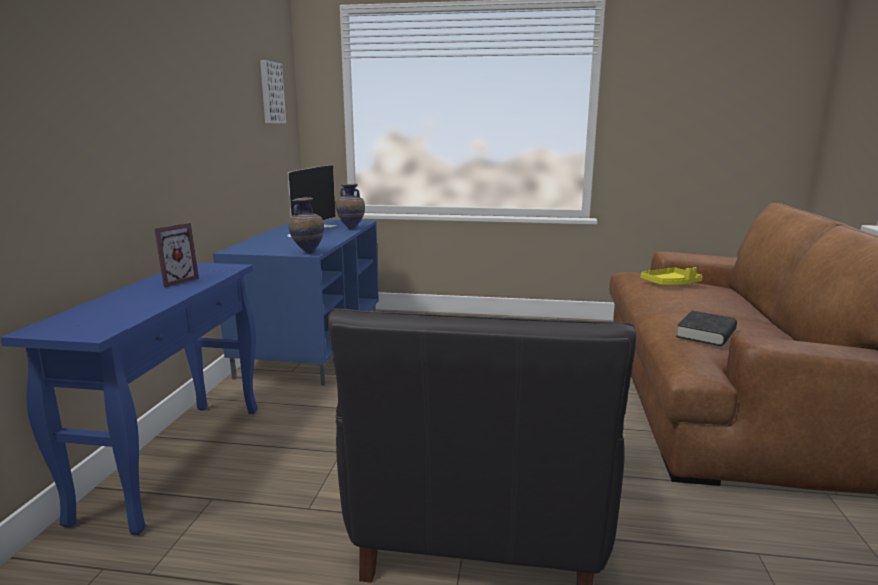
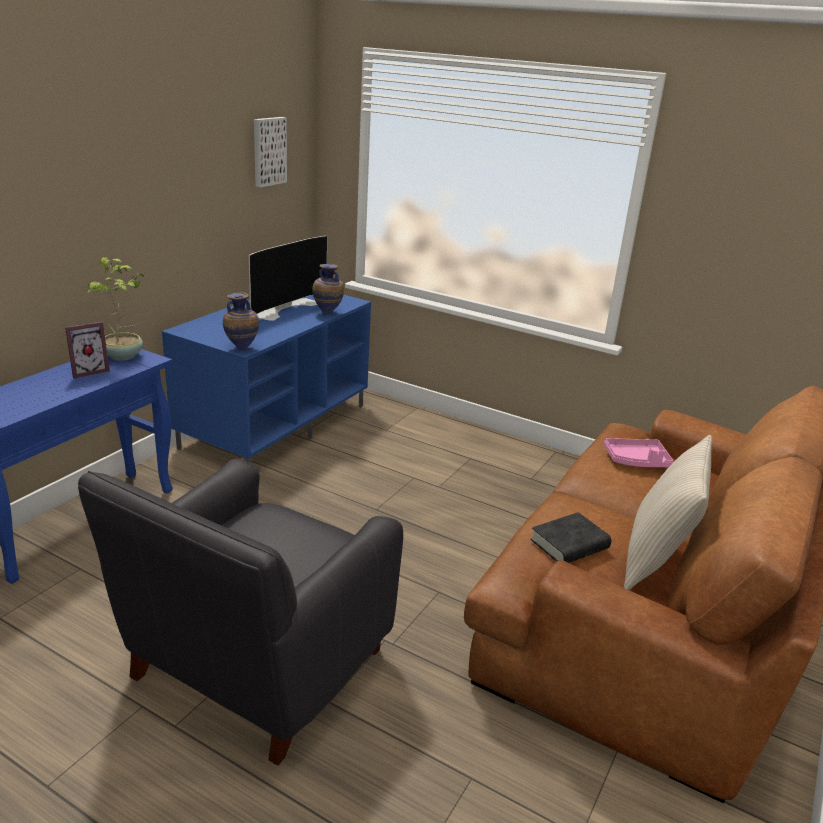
camera: 20 degrees right, 10 degrees up
yellow tray [641,267,703,285] -> pink tray [604,438,673,467]
none -> potted plant [87,257,144,361]
none -> beige pillow [624,435,712,590]

